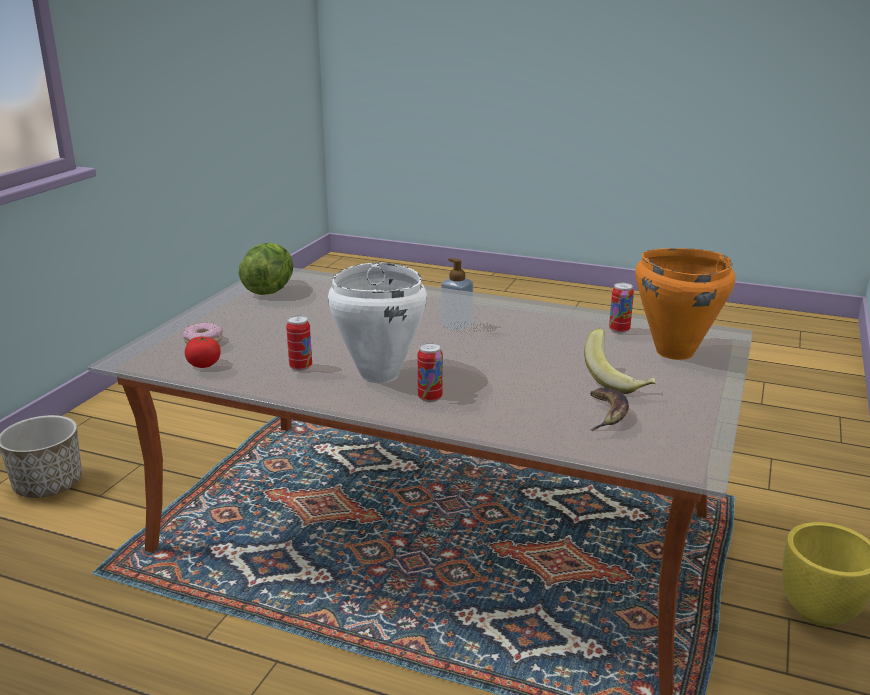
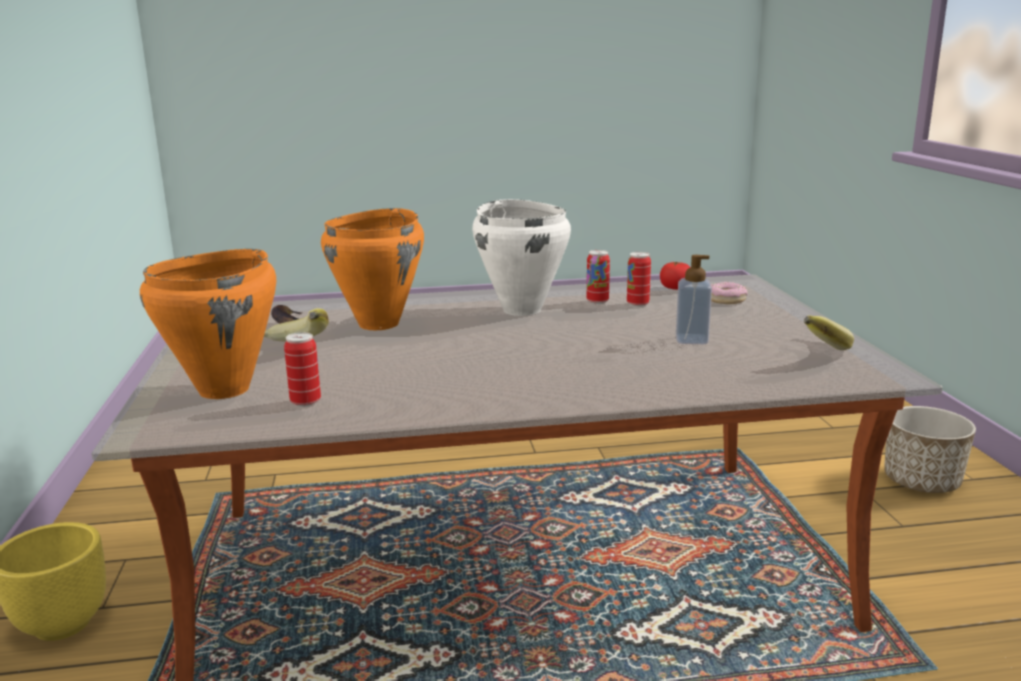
camera: 150 degrees right, 5 degrees down
lettuce [239,243,293,295] -> banana [804,315,854,350]
can [418,343,443,403] -> can moved to [627,252,651,307]
soap dispenser [441,258,473,331] -> soap dispenser moved to [676,255,712,344]
none -> orange cooking pot [321,208,424,330]

